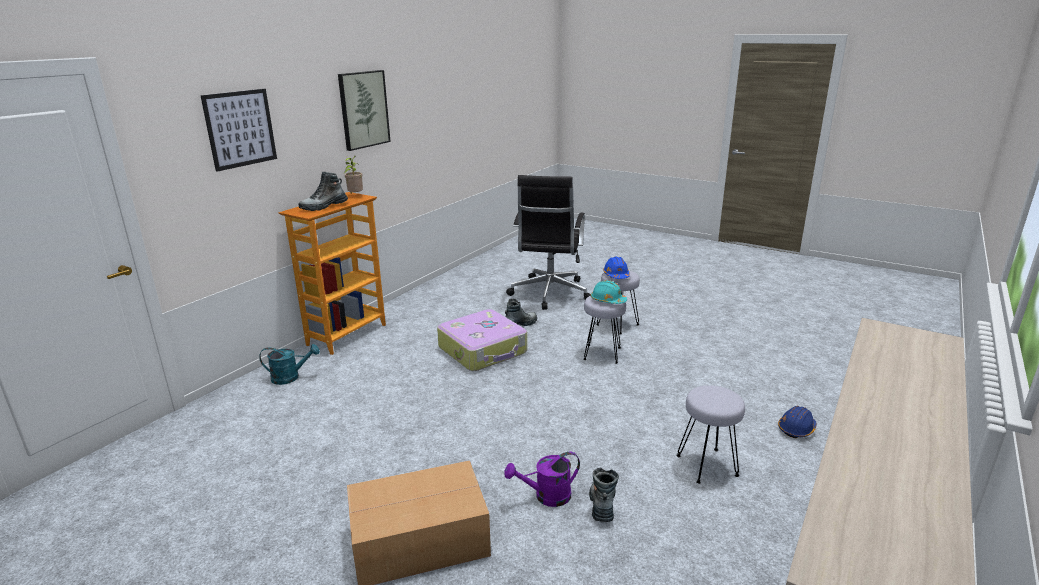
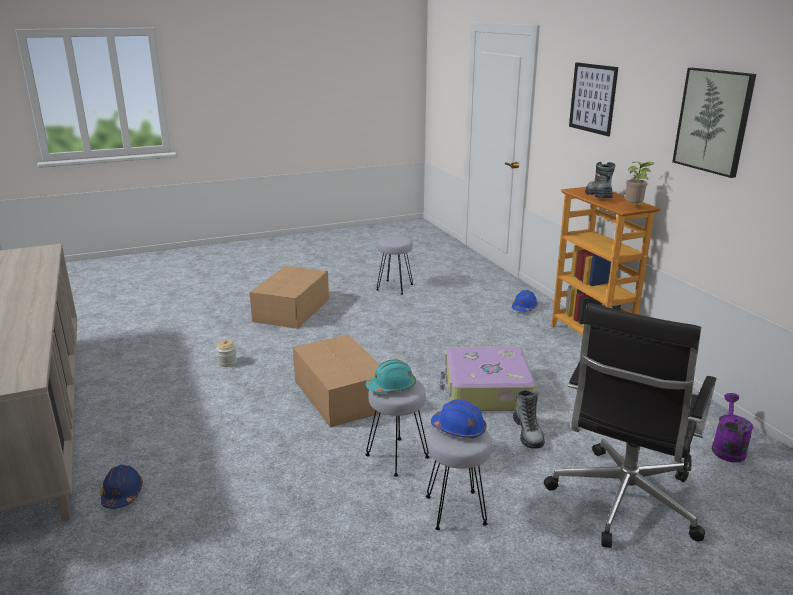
camera: 125 degrees right, 0 degrees up
turquoise watering can [259,344,320,385] -> blue hard hat [512,290,538,312]
purple watering can [504,452,580,507] -> purple watering can moved to [712,393,754,463]
black office chair [506,175,591,310] -> black office chair turned 105 degrees counterclockwise [544,303,716,548]
boot [589,468,619,522] -> jar [216,340,237,367]
grey stool [676,385,745,484] -> grey stool moved to [376,236,413,294]
none -> cardboard box [293,334,380,428]

